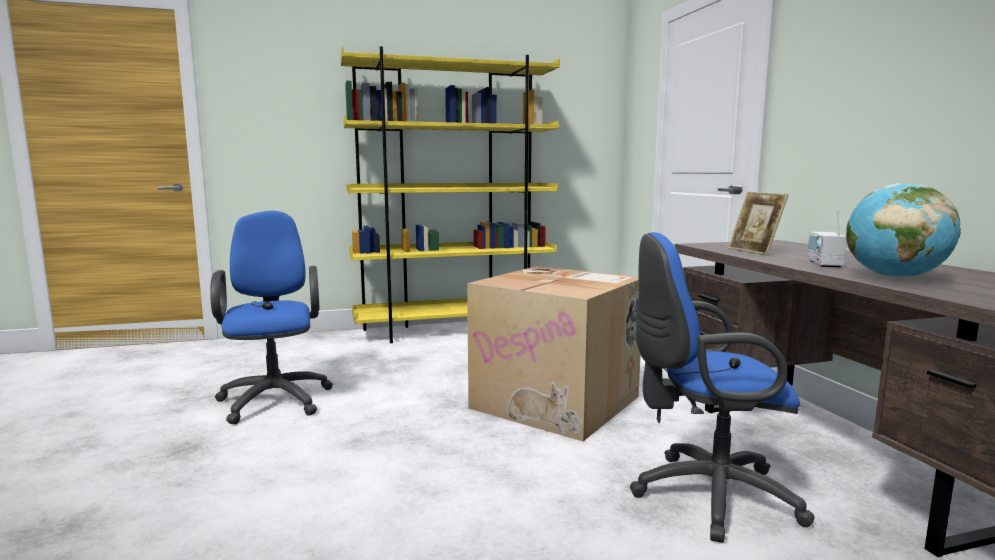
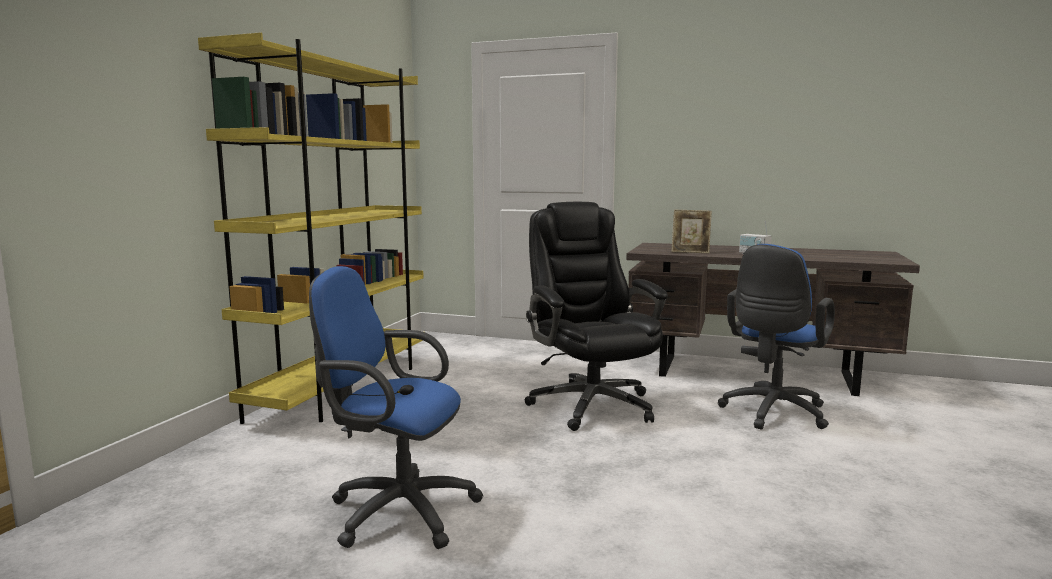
camera: 55 degrees left, 0 degrees up
cardboard box [467,266,641,441] -> black office chair [525,202,668,431]
globe [846,183,961,278] -> none

